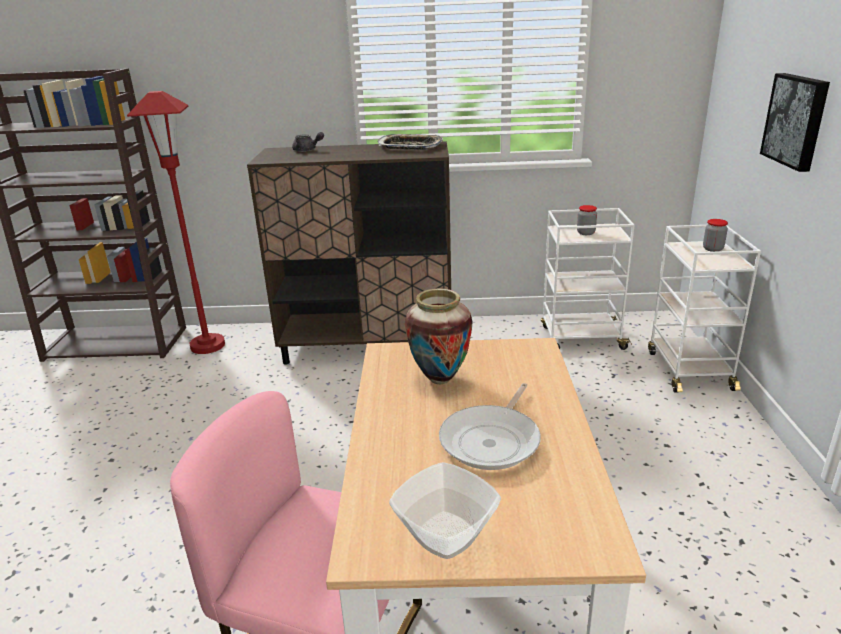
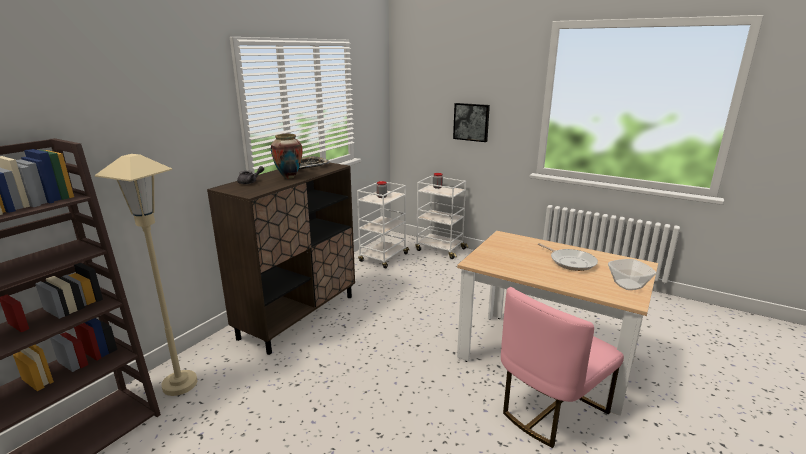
camera: 60 degrees left, 5 degrees down
red floor lamp [127,91,225,354] -> beige floor lamp [95,154,197,396]
vase [405,289,473,384] -> vase moved to [271,134,302,179]

